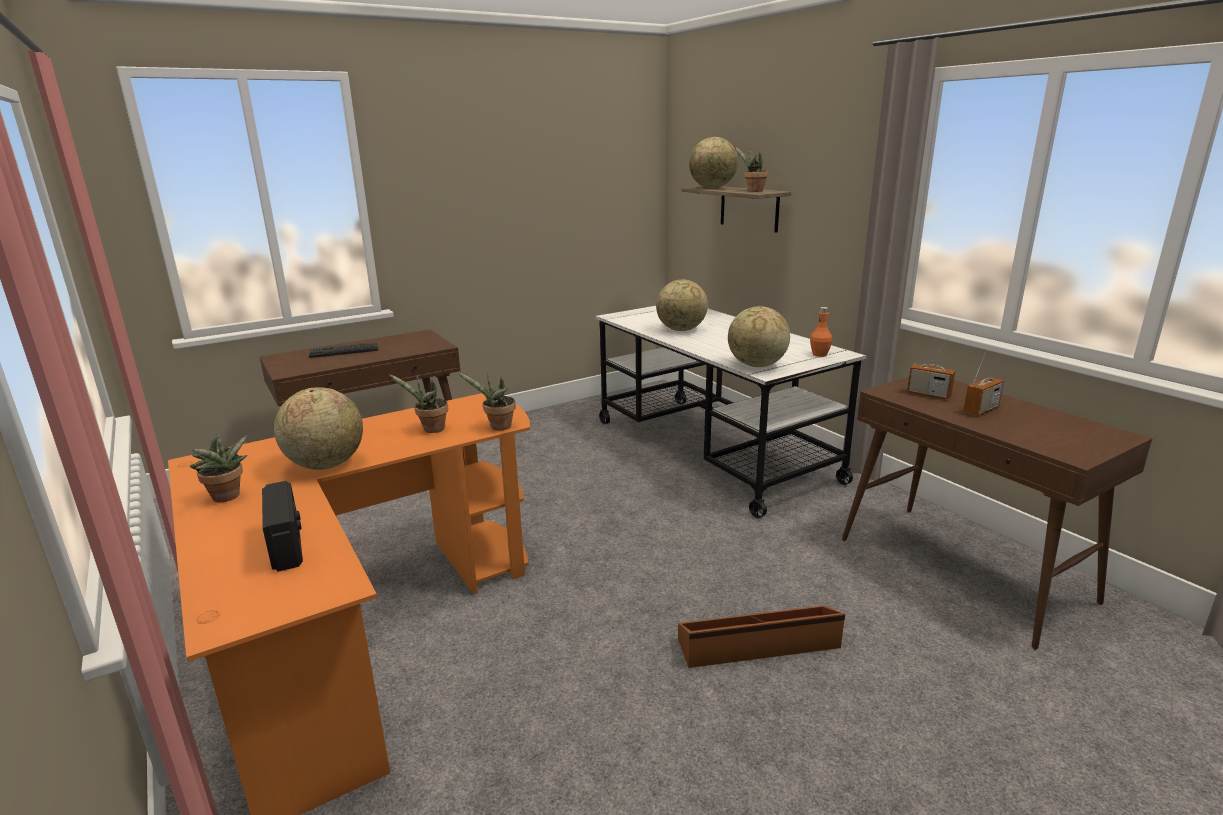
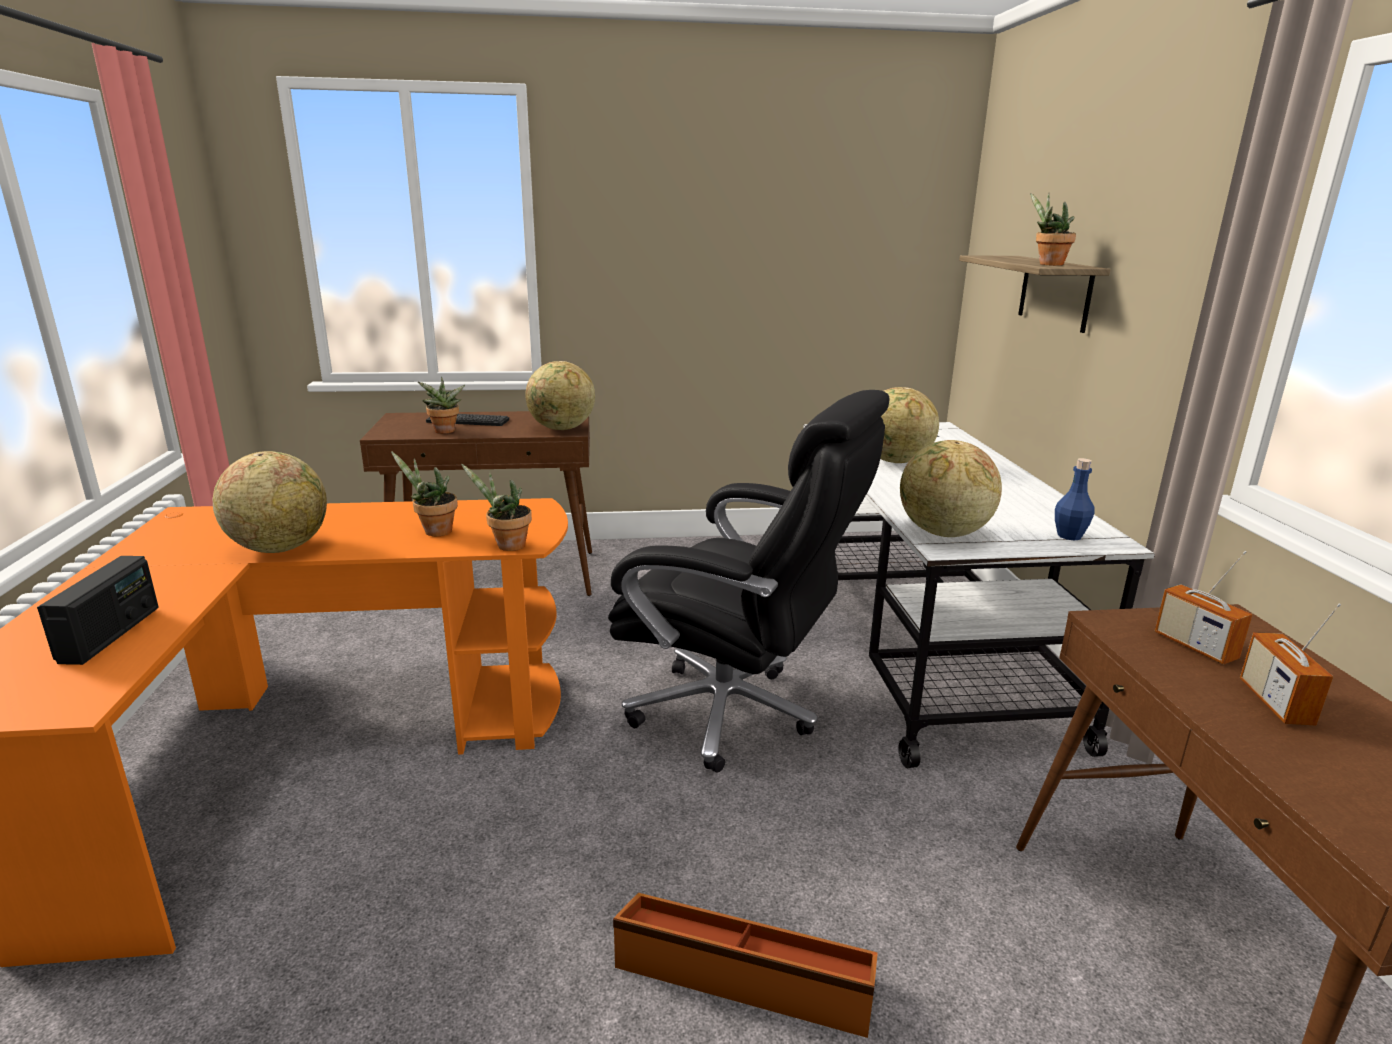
camera: 25 degrees right, 0 degrees up
potted plant [190,434,247,502] -> potted plant moved to [418,377,465,434]
globe [689,137,738,188] -> globe moved to [525,361,595,430]
orange bottle [810,307,832,357] -> blue bottle [1055,458,1095,541]
radio [963,349,1004,416] -> radio turned 105 degrees clockwise [1240,603,1341,725]
none -> black office chair [608,390,890,773]

